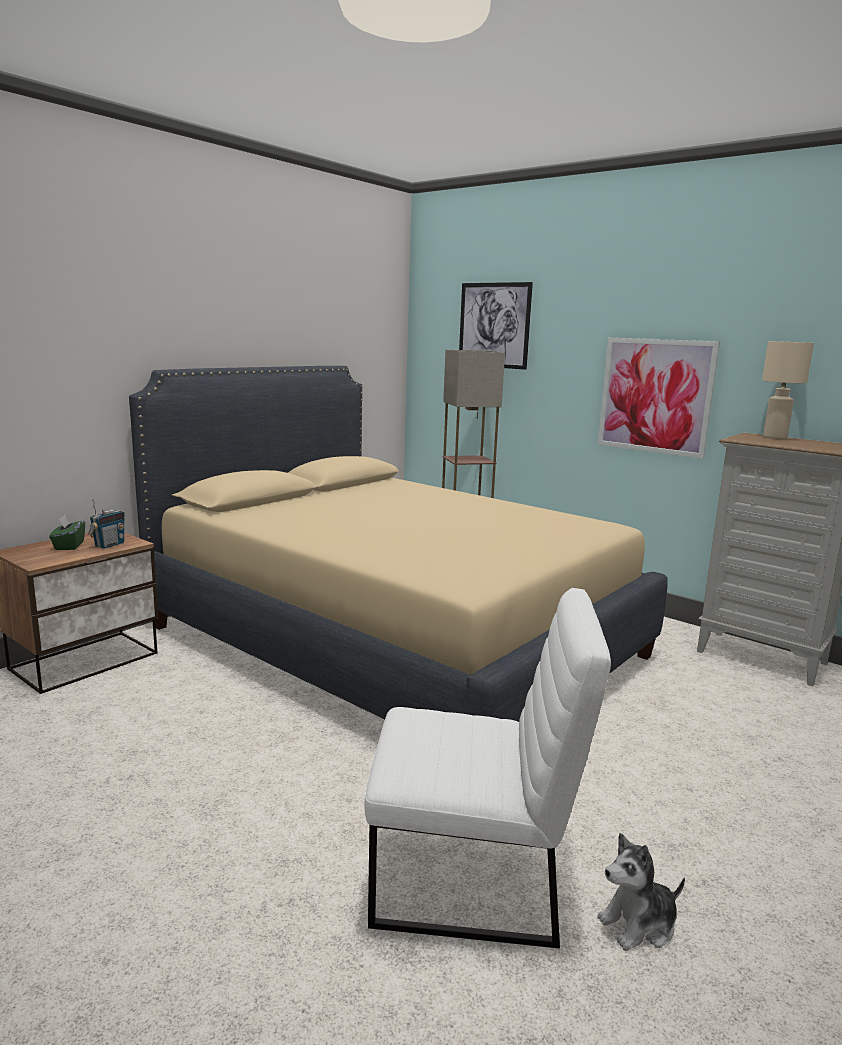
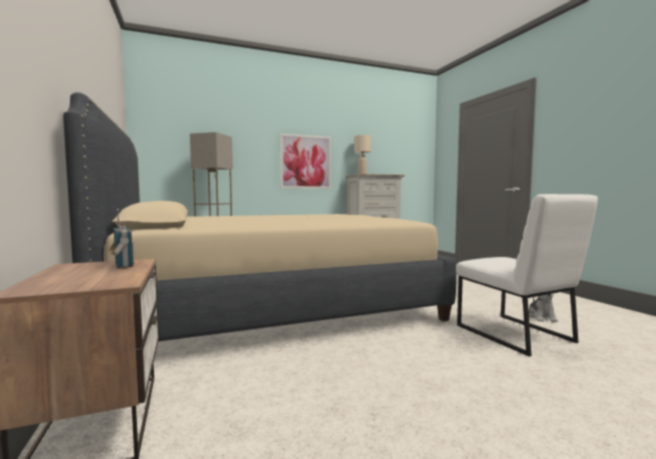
camera: 60 degrees left, 10 degrees down
green tissue box [49,515,85,550] -> none
white chair [365,588,611,949] -> white chair turned 120 degrees clockwise [456,194,598,357]
picture [459,282,533,370] -> none

